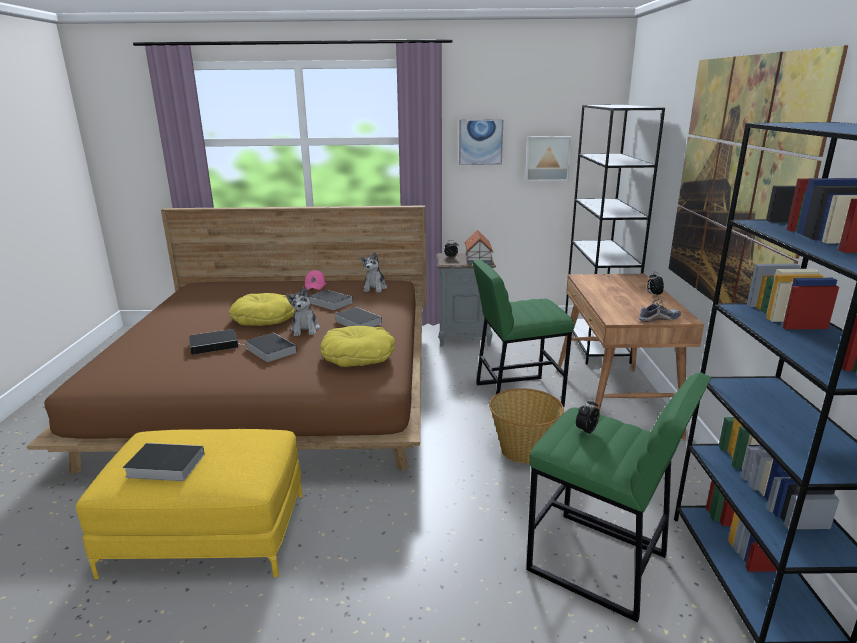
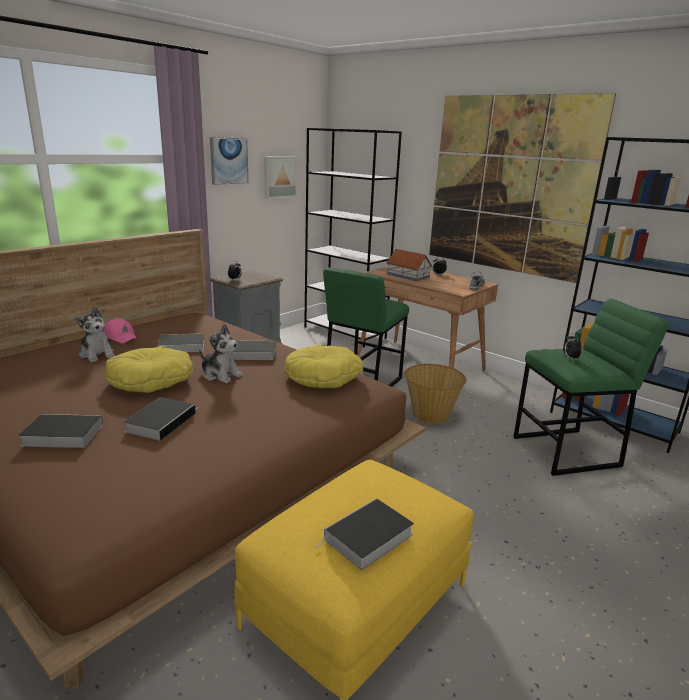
camera: 50 degrees left, 0 degrees up
book [245,332,297,362] -> book moved to [18,414,103,448]
plush toy [360,252,387,293] -> plush toy moved to [75,307,115,362]
toy house [465,230,493,263] -> toy house moved to [387,249,432,282]

